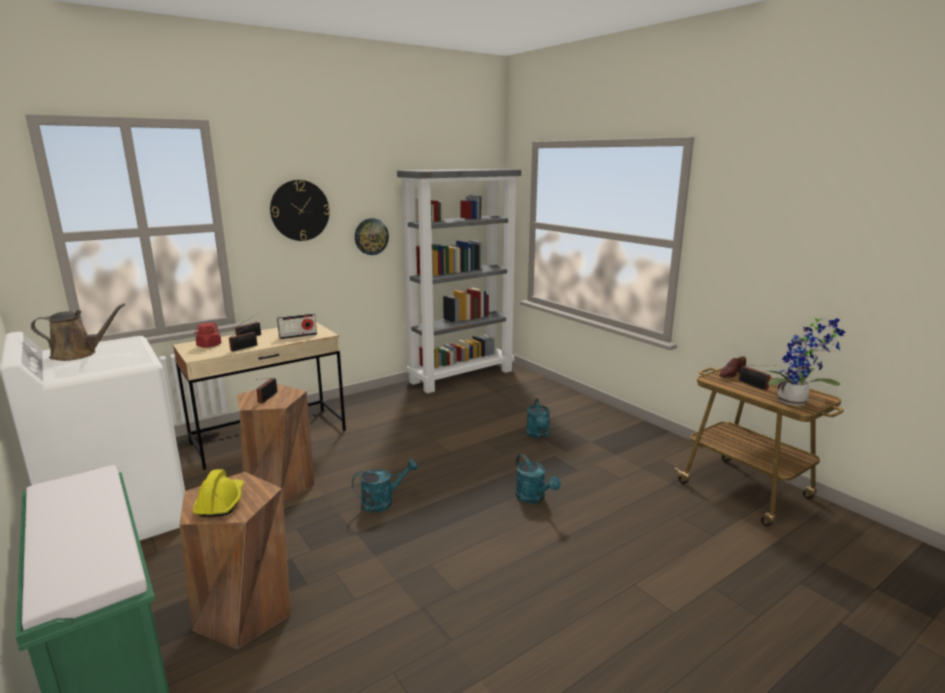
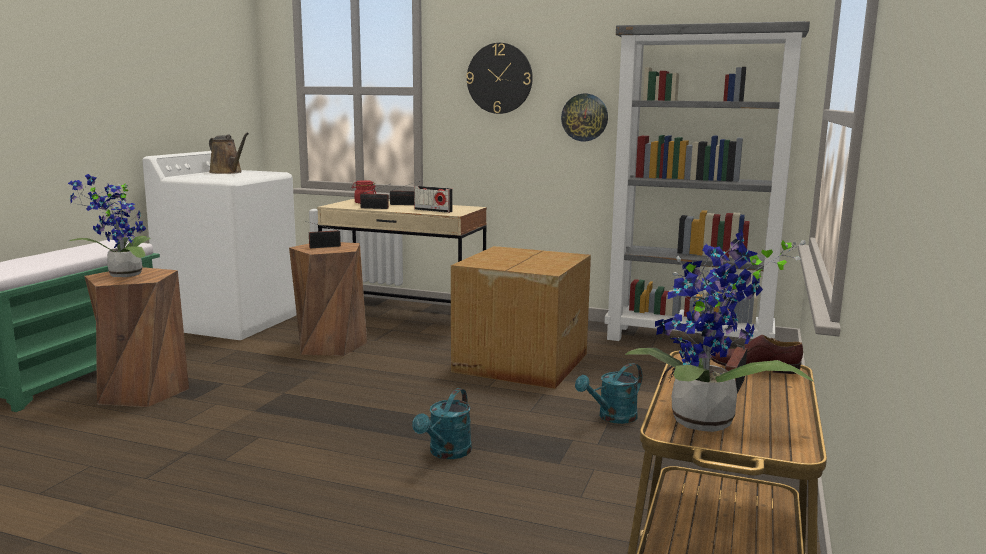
camera: 55 degrees right, 5 degrees down
yellow hard hat [193,469,244,517] -> potted plant [68,174,151,277]
turquoise watering can [352,459,418,512] -> none
none -> cardboard box [451,246,591,389]

